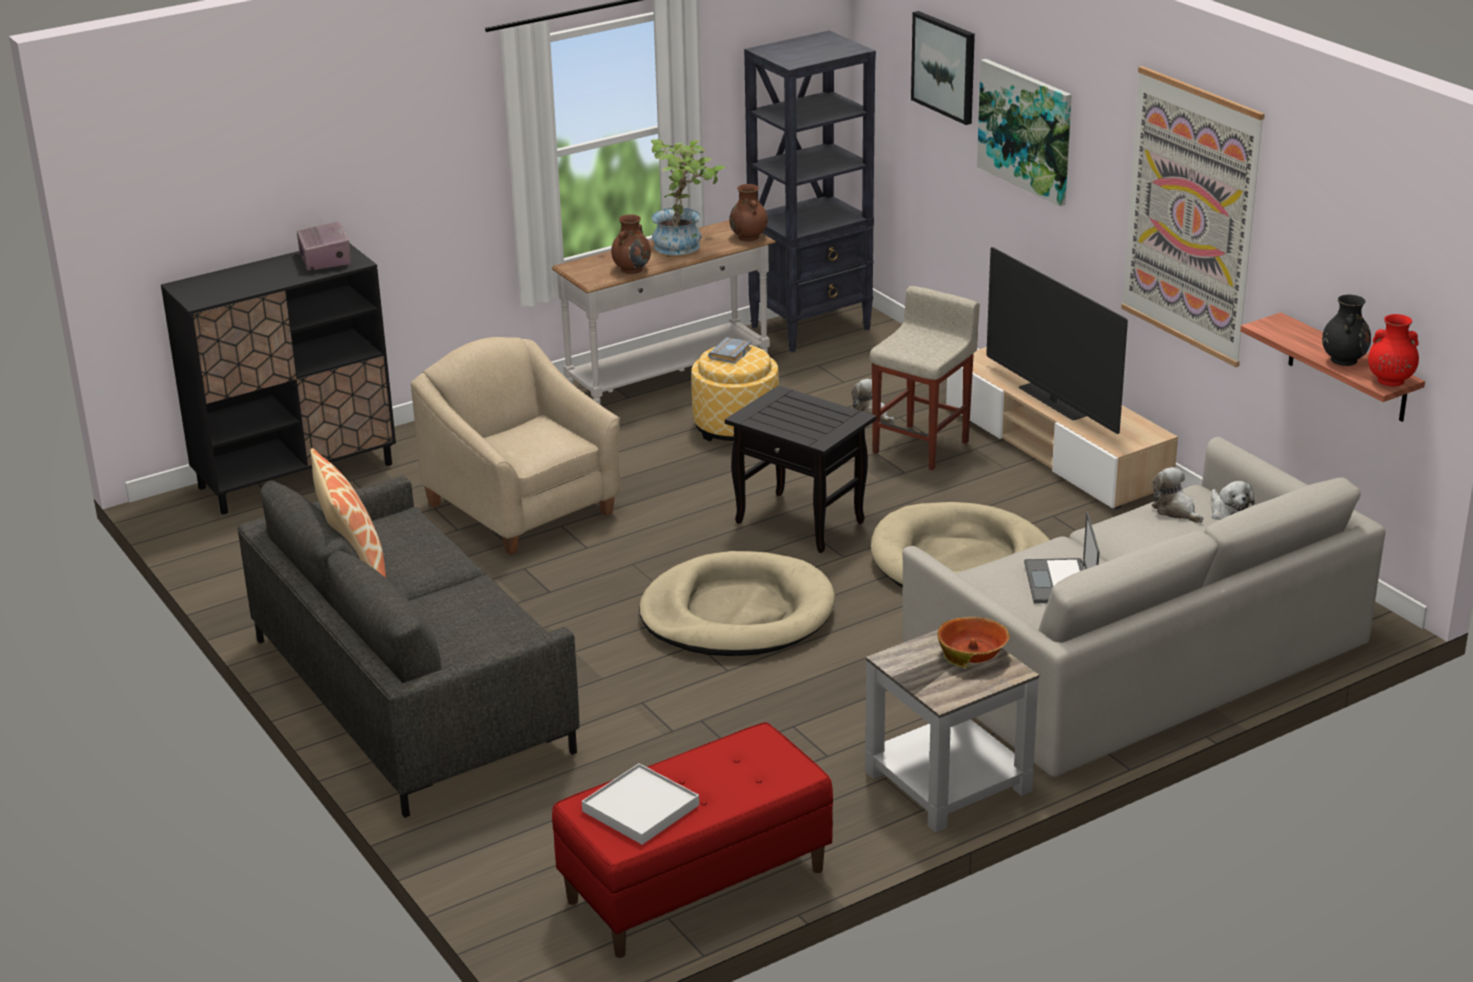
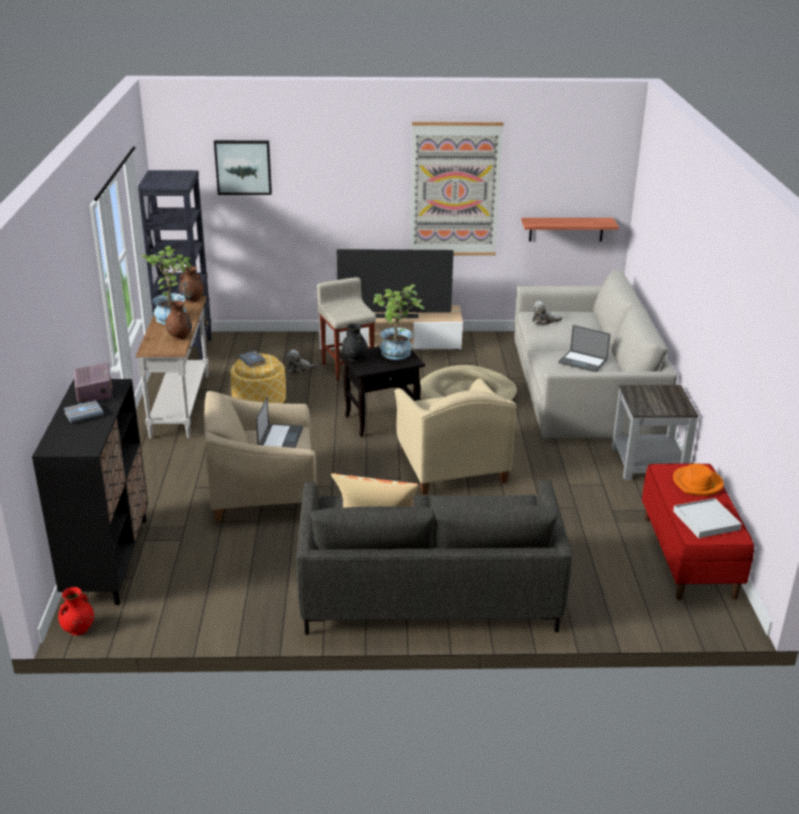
camera: 60 degrees left, 0 degrees up
radio [297,221,351,270] -> radio turned 60 degrees clockwise [74,362,112,402]
beige dog bed [639,551,835,656] -> beige armchair [394,378,517,495]
bowl [938,617,1010,668] -> none
picture [977,59,1072,206] -> none
plush toy [1211,481,1255,520] -> none
black vase [1322,295,1371,366] -> black vase moved to [342,323,368,362]
red vase [1368,314,1419,386] -> red vase moved to [58,587,94,635]
none -> grey book [64,400,104,423]
none -> laptop [256,396,303,448]
none -> potted plant [373,284,424,360]
none -> orange hat [673,464,724,496]

